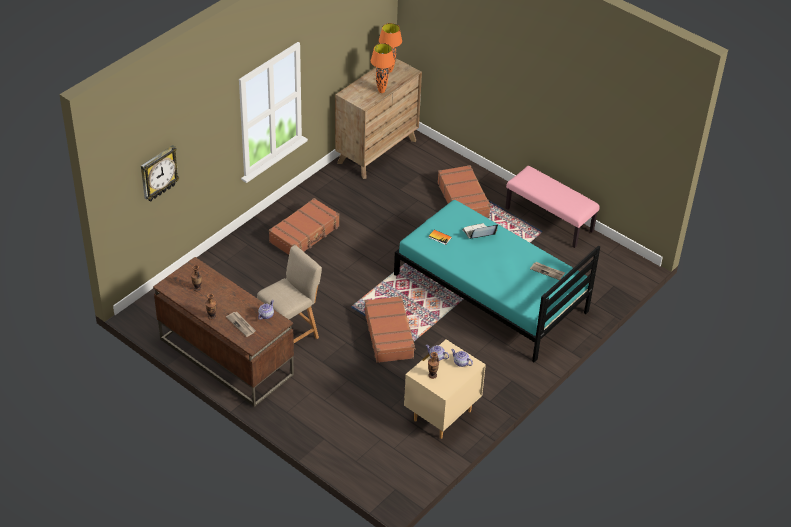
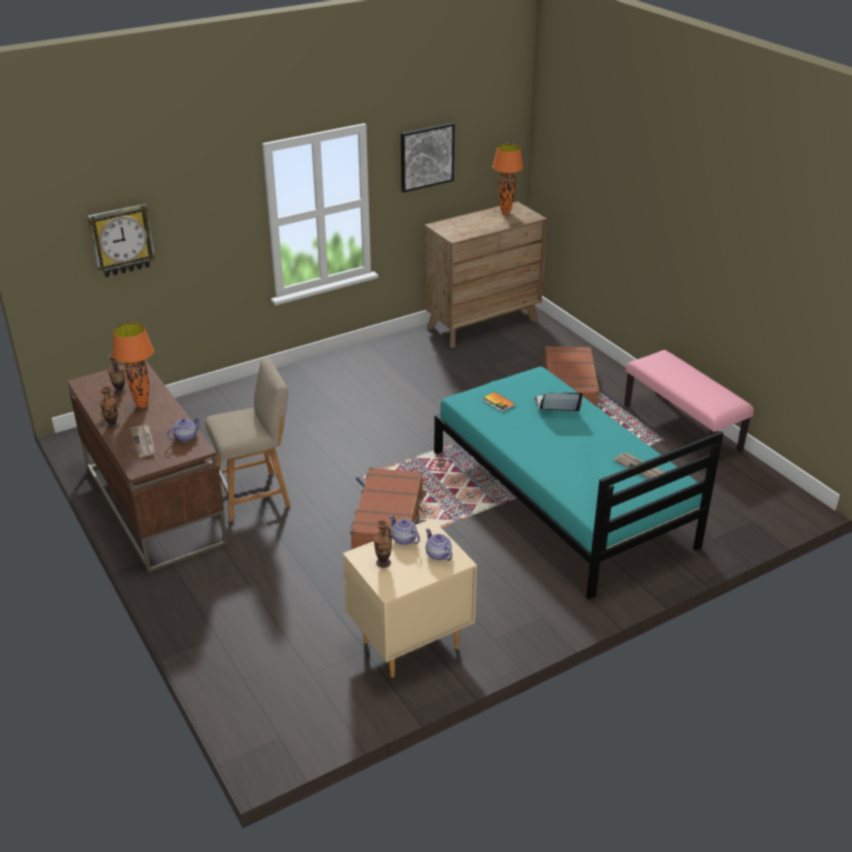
camera: 20 degrees right, 10 degrees down
brown suitcase [269,198,340,255] -> none
orange table lamp [371,43,395,93] -> orange table lamp moved to [113,323,154,408]
none -> picture [401,123,455,193]

